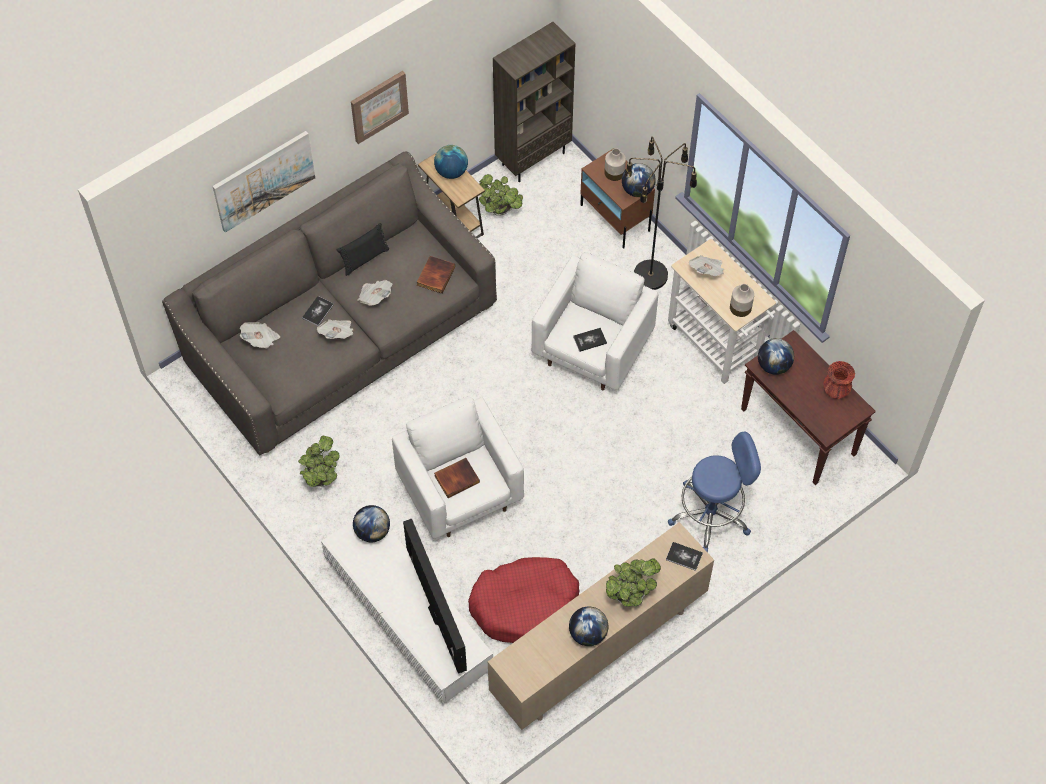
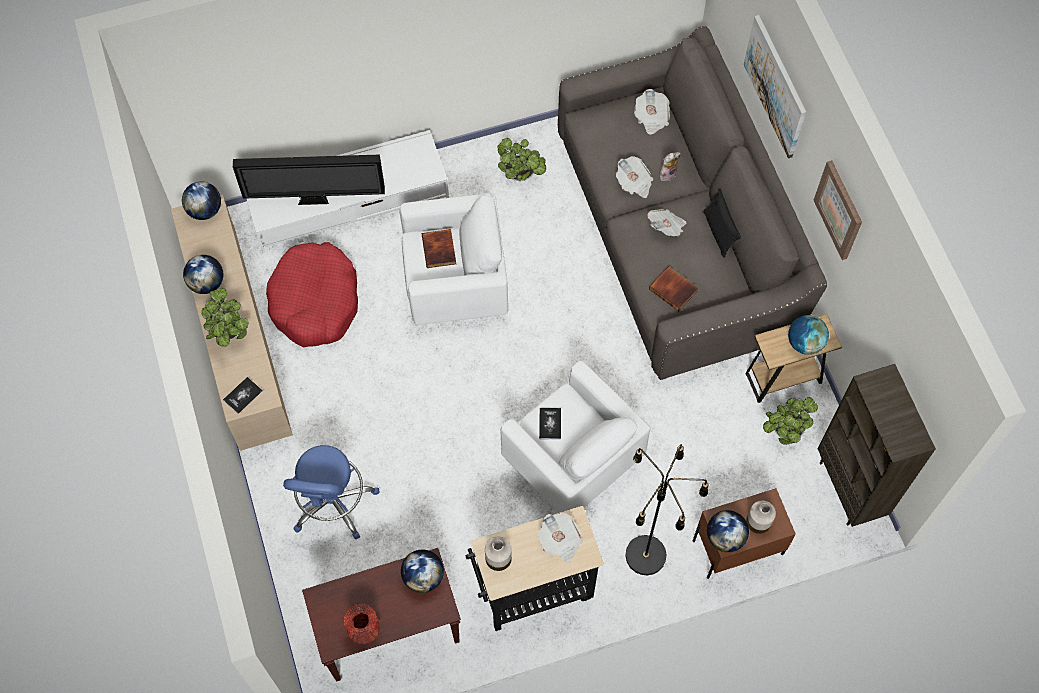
camera: 110 degrees right, 5 degrees up
book [302,296,334,326] -> plush toy [659,152,681,181]
globe [353,505,390,542] -> globe moved to [182,181,221,220]
white cart [668,239,776,384] -> black cart [466,506,604,631]

